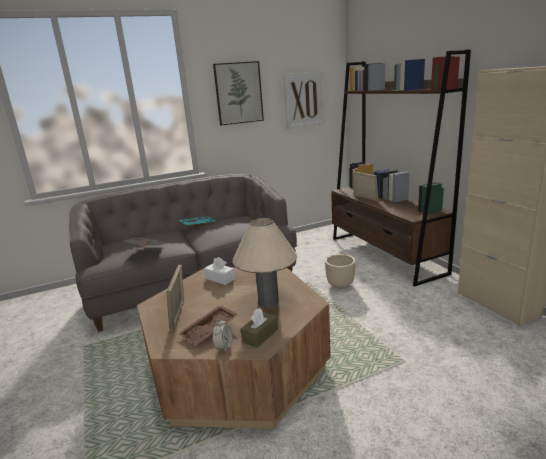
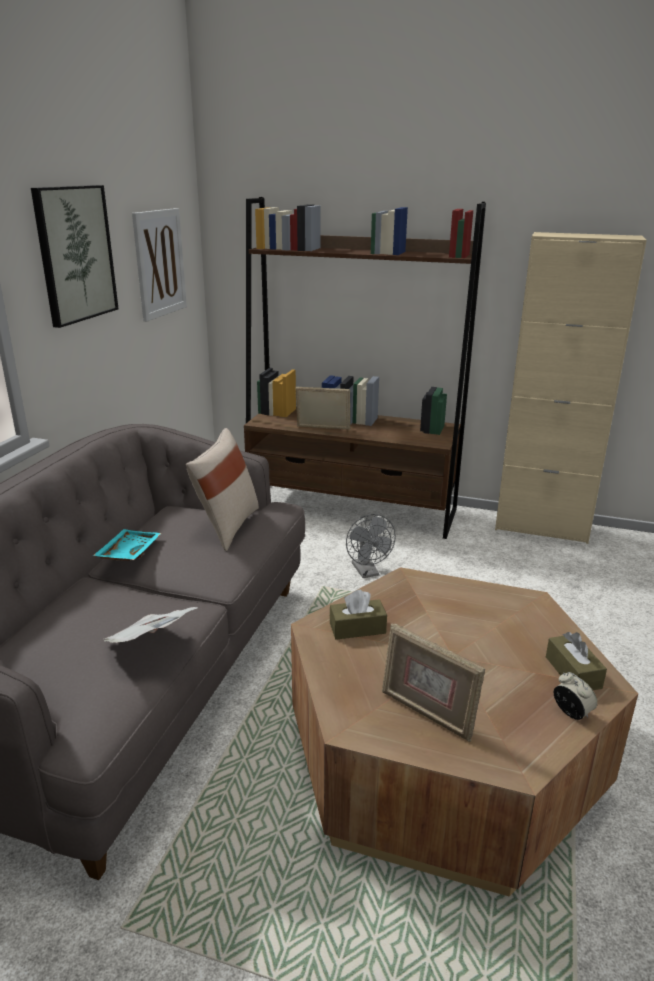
camera: 50 degrees left, 5 degrees up
brown tray [178,305,238,345] -> none
white tissue box [204,257,235,285] -> brown tissue box [330,590,387,640]
beige table lamp [233,218,297,308] -> none
beige planter [325,254,356,289] -> grey fan [346,514,396,578]
none -> beige pillow [186,428,259,551]

